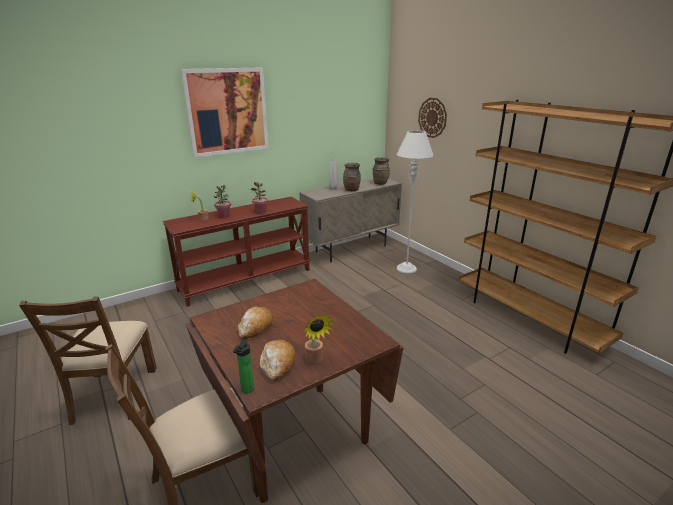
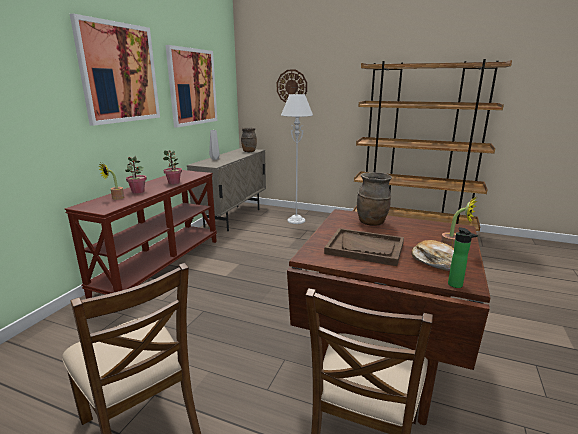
camera: 35 degrees left, 5 degrees down
bread [238,307,273,340] -> brown tray [324,228,404,266]
brown vase [343,163,361,191] -> brown vase moved to [357,172,392,226]
none -> picture [166,45,217,128]

